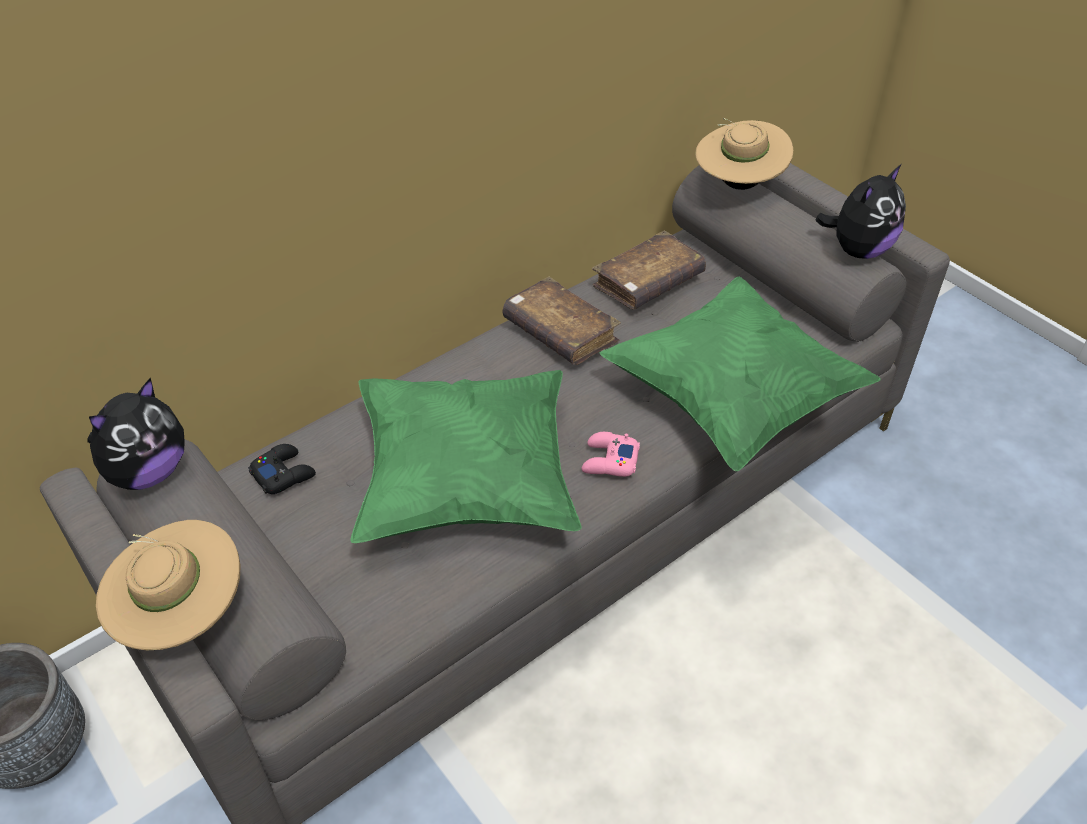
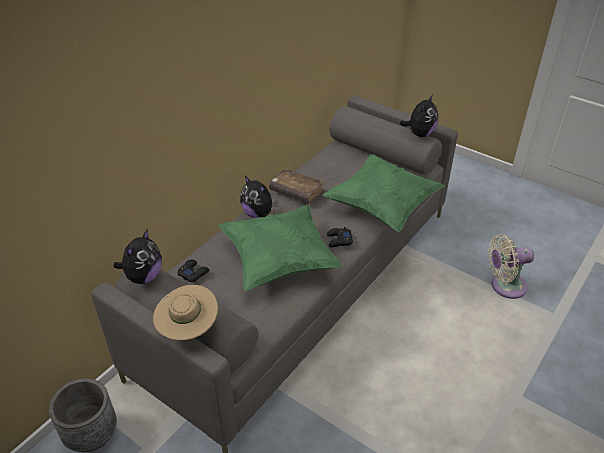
camera: 15 degrees left, 5 degrees down
pink game controller [582,432,640,477] -> black game controller [327,227,353,247]
brown book [592,231,706,310] -> none
beige hat [695,118,793,190] -> none
none -> plush toy [240,176,278,218]
none -> beige fan [488,234,534,299]

